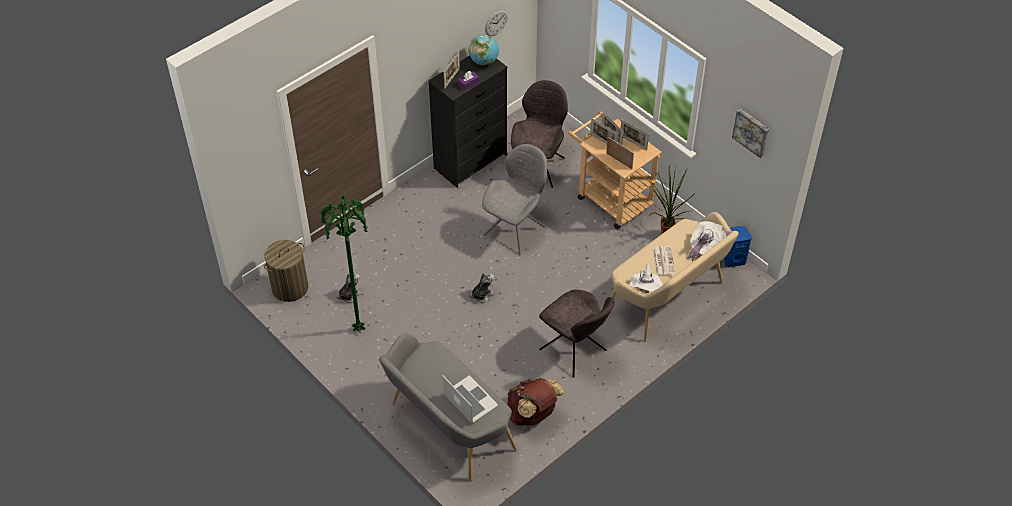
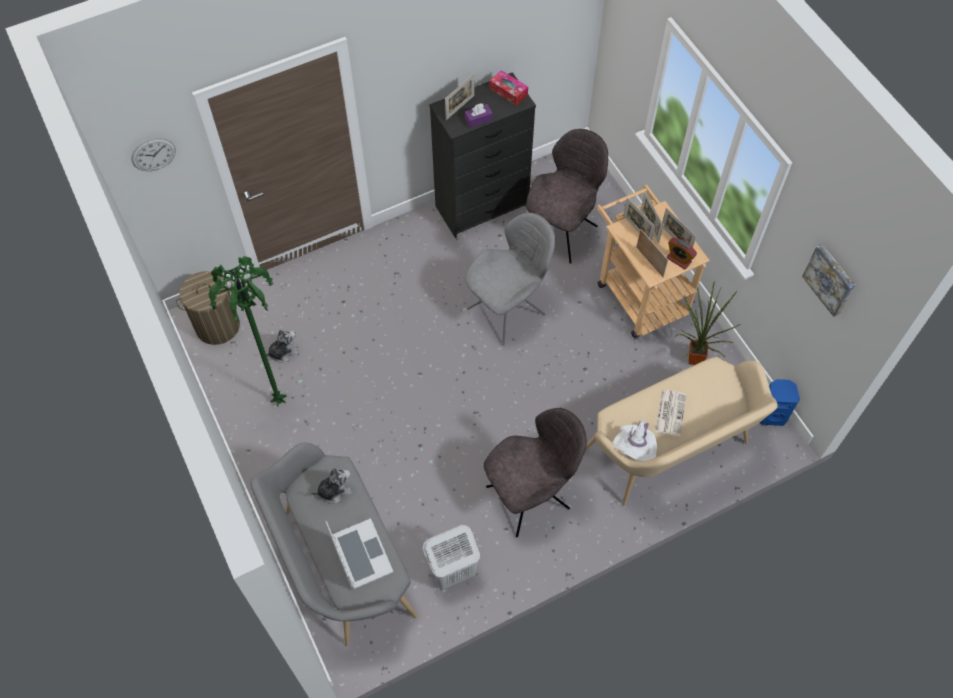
camera: 15 degrees right, 10 degrees up
globe [469,35,499,65] -> tissue box [489,70,528,106]
plush toy [470,273,495,302] -> plush toy moved to [311,468,353,503]
wall clock [485,10,508,36] -> wall clock moved to [131,138,176,171]
brown backpack [507,378,564,426] -> white laundry basket [423,525,480,589]
grey chair [539,290,615,378] -> grey chair turned 90 degrees counterclockwise [484,408,587,537]
white hat [687,221,726,262] -> none
none -> alarm clock [667,238,697,270]

